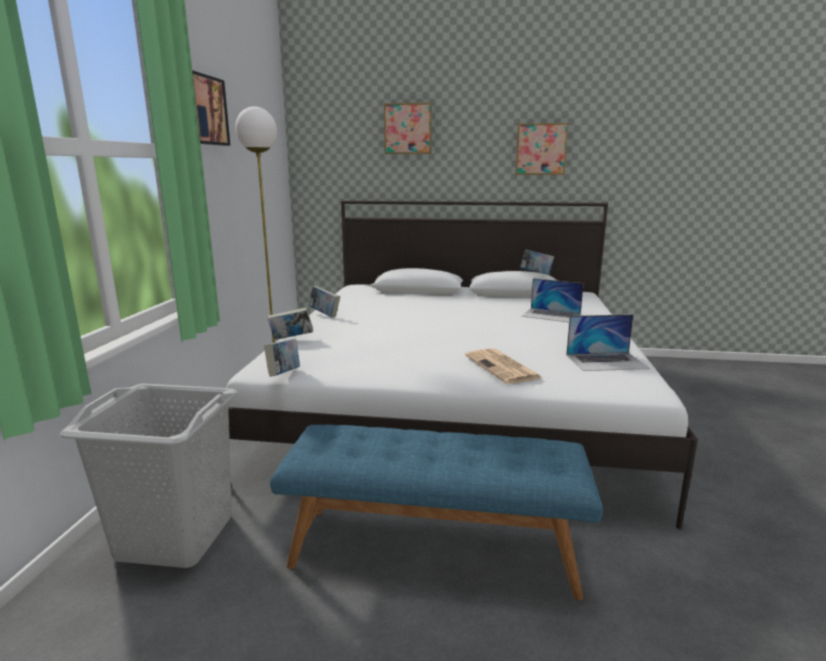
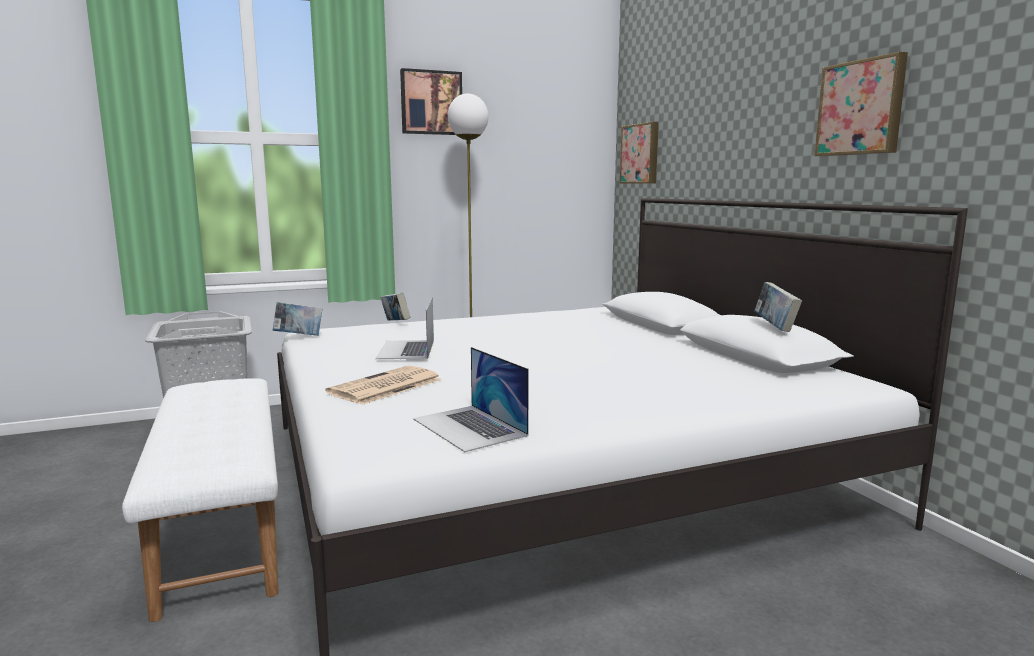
camera: 60 degrees right, 5 degrees down
blue bench [270,425,603,600] -> white bench [122,378,279,622]
book [309,286,340,317] -> none
picture [384,103,432,154] -> picture moved to [620,122,659,184]
laptop [522,278,584,322] -> laptop moved to [375,297,434,359]

